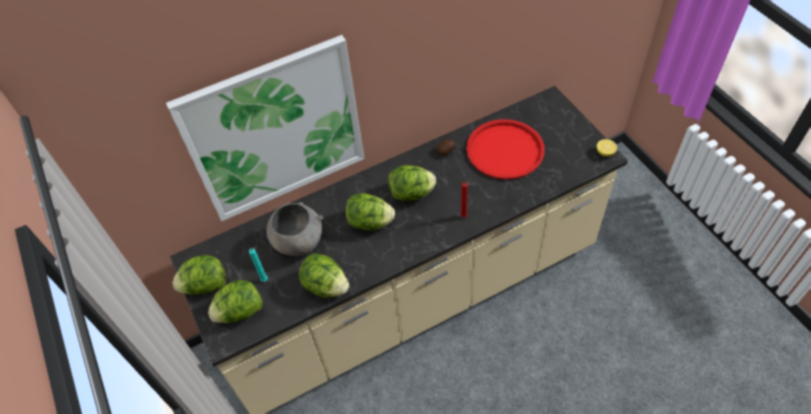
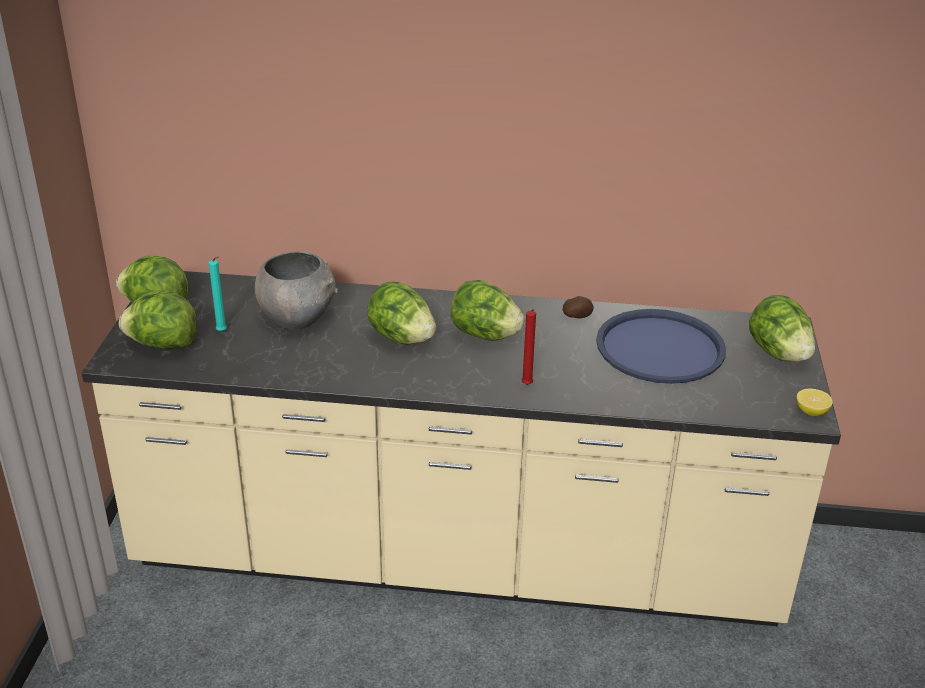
camera: 30 degrees right, 20 degrees down
picture [166,35,365,221] -> none
lettuce [299,253,349,298] -> lettuce moved to [749,295,815,362]
red tray [466,119,545,179] -> blue tray [596,309,726,384]

